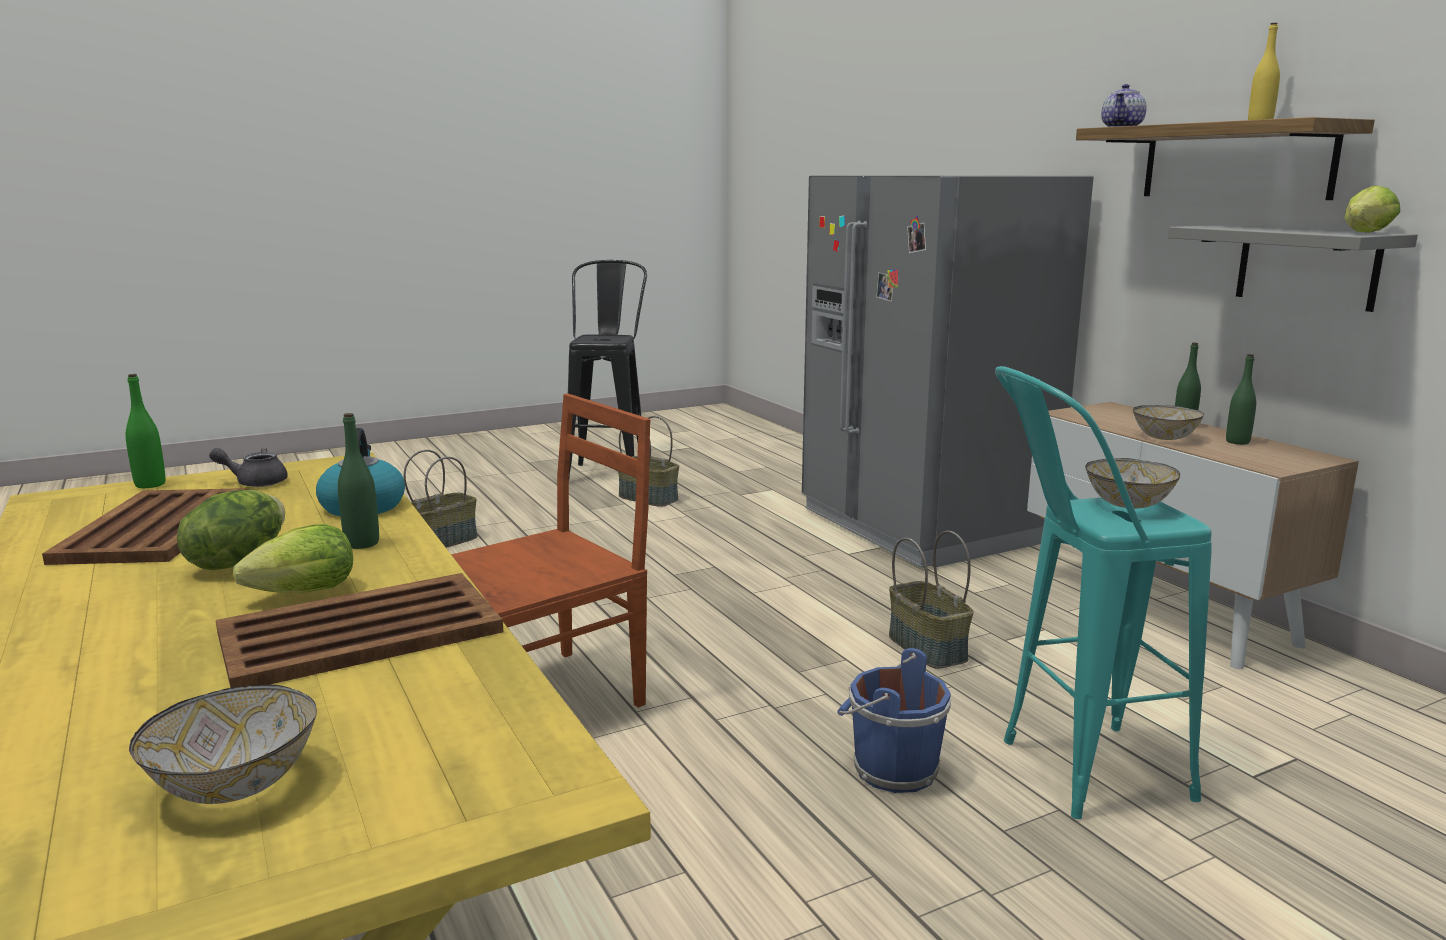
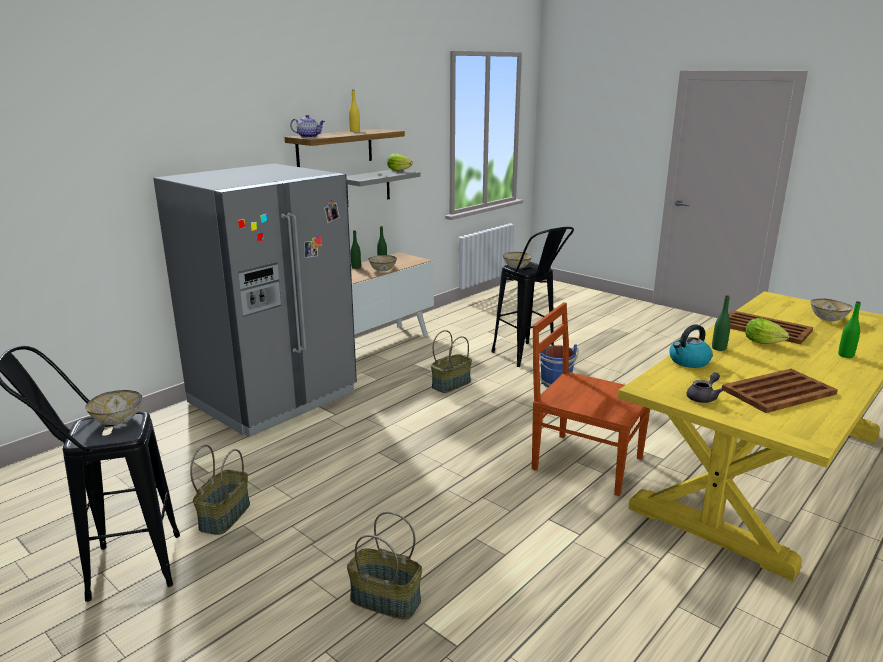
camera: 110 degrees left, 5 degrees up
green bottle [126,374,165,488] -> green bottle moved to [838,301,861,358]
lettuce [177,490,285,570] -> none
grey teapot [209,447,288,487] -> grey teapot turned 105 degrees counterclockwise [686,372,723,403]
turquoise stool [995,366,1212,819] -> black stool [491,227,574,367]
none -> bowl [85,390,142,425]

